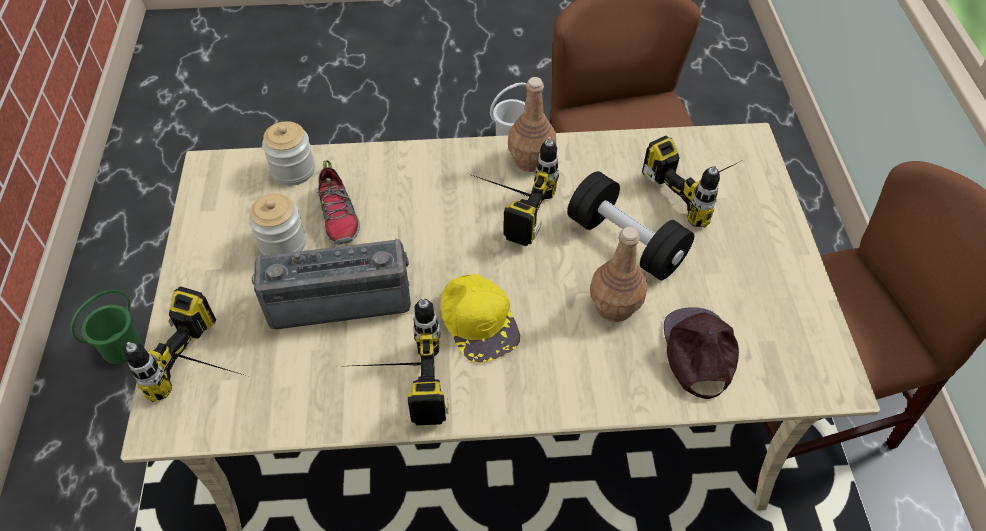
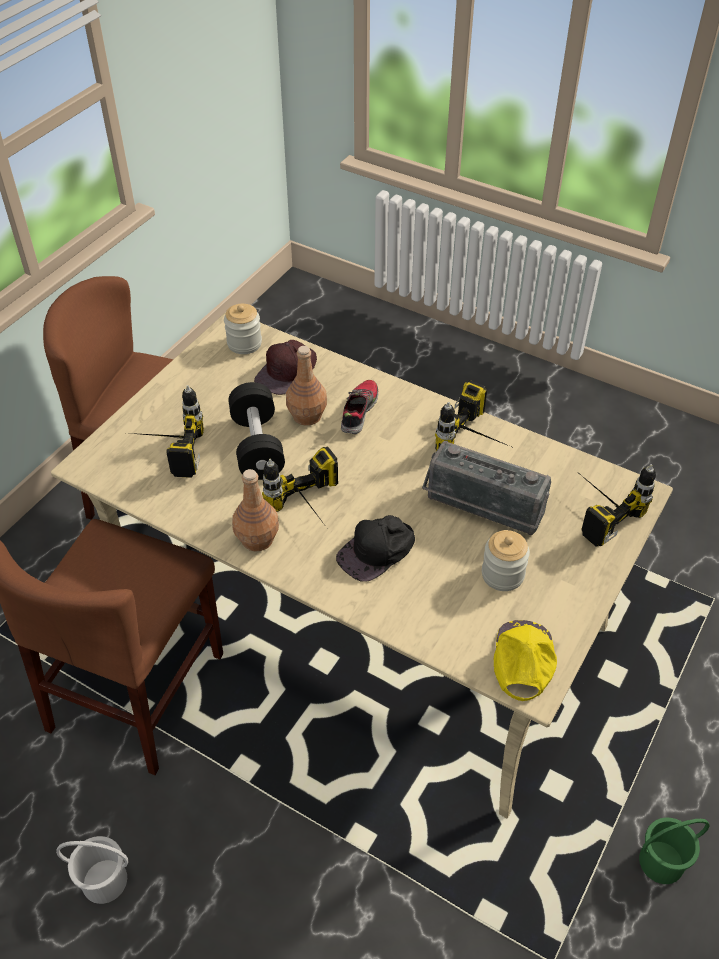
camera: 145 degrees left, 5 degrees down
jar [262,121,315,186] -> jar moved to [224,304,262,354]
shoe [317,160,360,245] -> shoe moved to [341,380,379,434]
yellow cap [441,274,520,363] -> yellow cap moved to [494,620,557,701]
none -> black cap [336,515,415,582]

